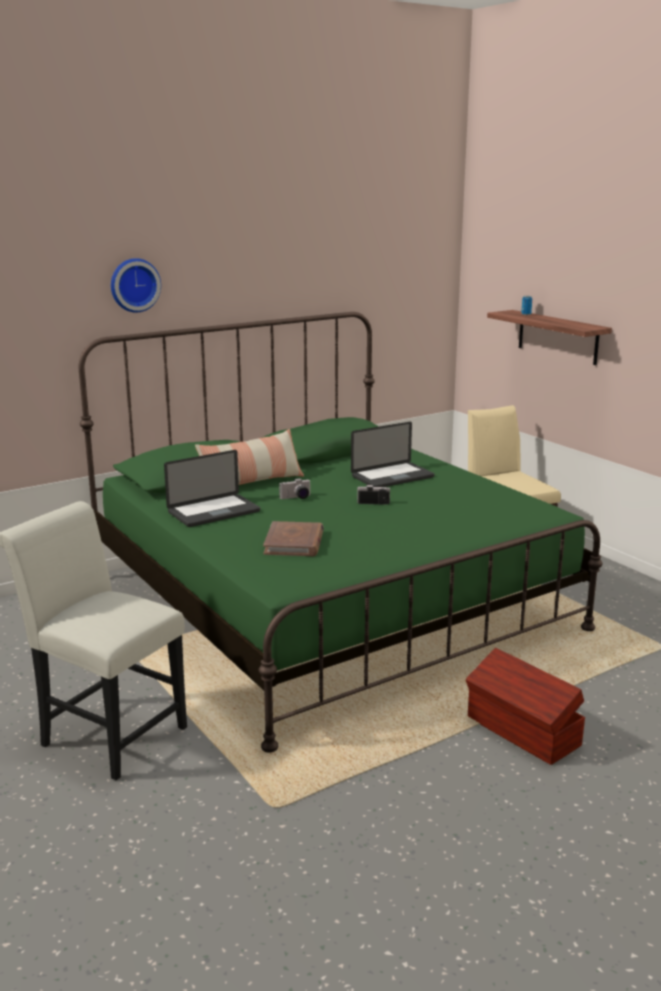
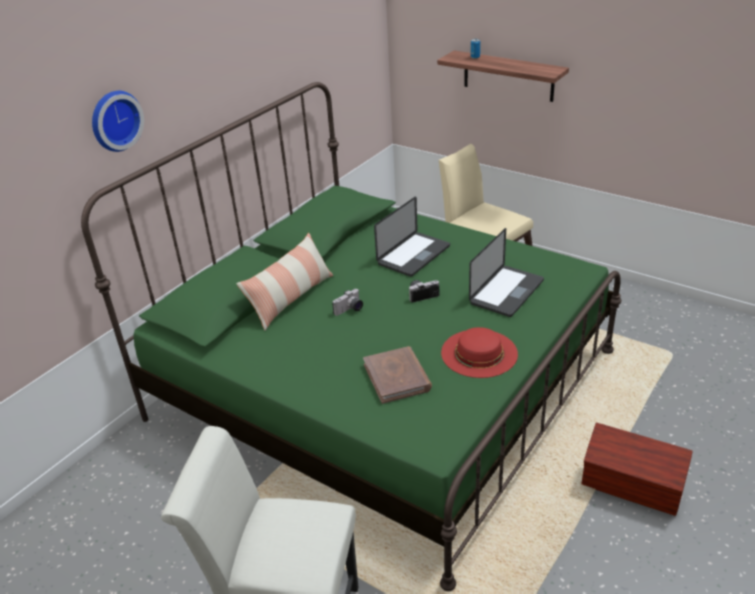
camera: 20 degrees left, 15 degrees up
laptop [164,450,260,527] -> laptop moved to [469,228,544,317]
none -> red hat [441,327,518,378]

